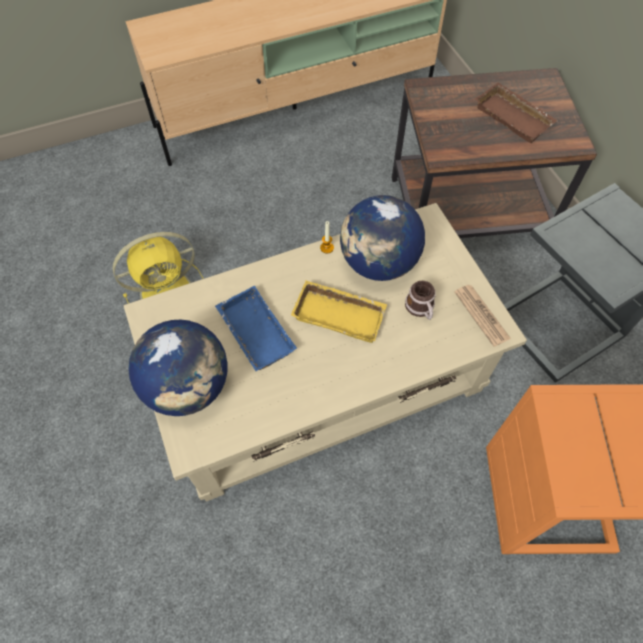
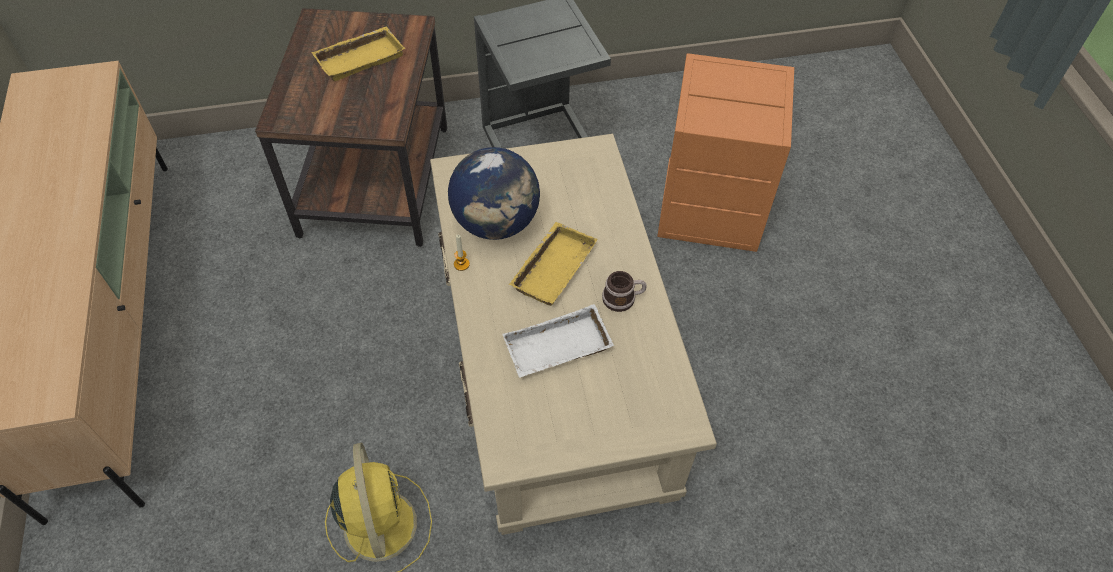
camera: 80 degrees left, 5 degrees down
globe [128,320,227,416] -> none
blue tray [215,286,297,371] -> white tray [502,304,614,378]
mug [405,281,436,320] -> mug moved to [602,271,647,312]
newspaper [454,285,511,347] -> none
brown tray [475,82,558,143] -> yellow tray [311,26,405,81]

